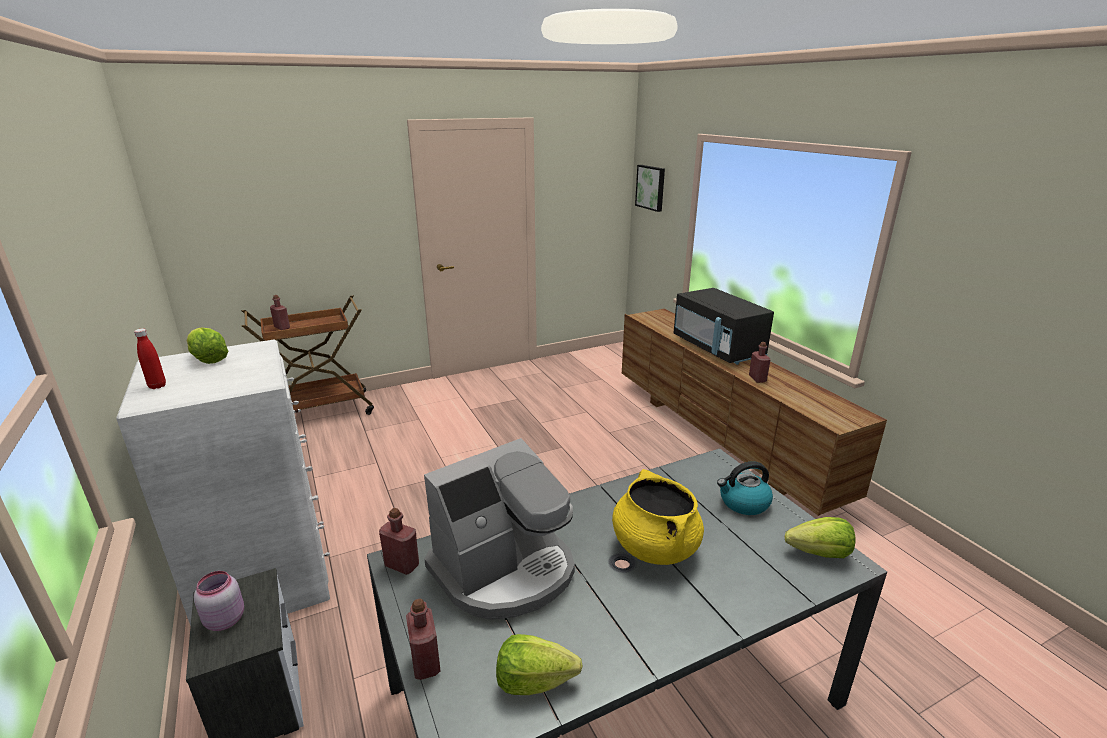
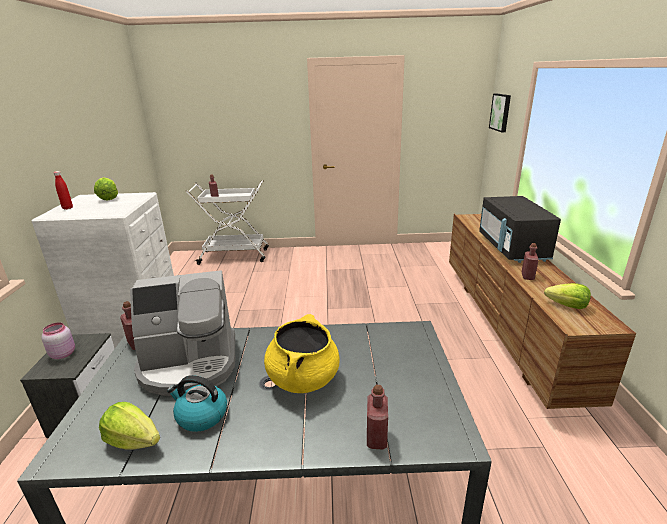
camera: 25 degrees right, 0 degrees up
brown cart [241,295,374,415] -> white cart [186,180,269,265]
red bottle [406,599,441,680] -> red bottle moved to [367,385,388,450]
kettle [717,461,773,515] -> kettle moved to [167,375,227,432]
lettuce [785,517,856,558] -> lettuce moved to [544,283,591,309]

